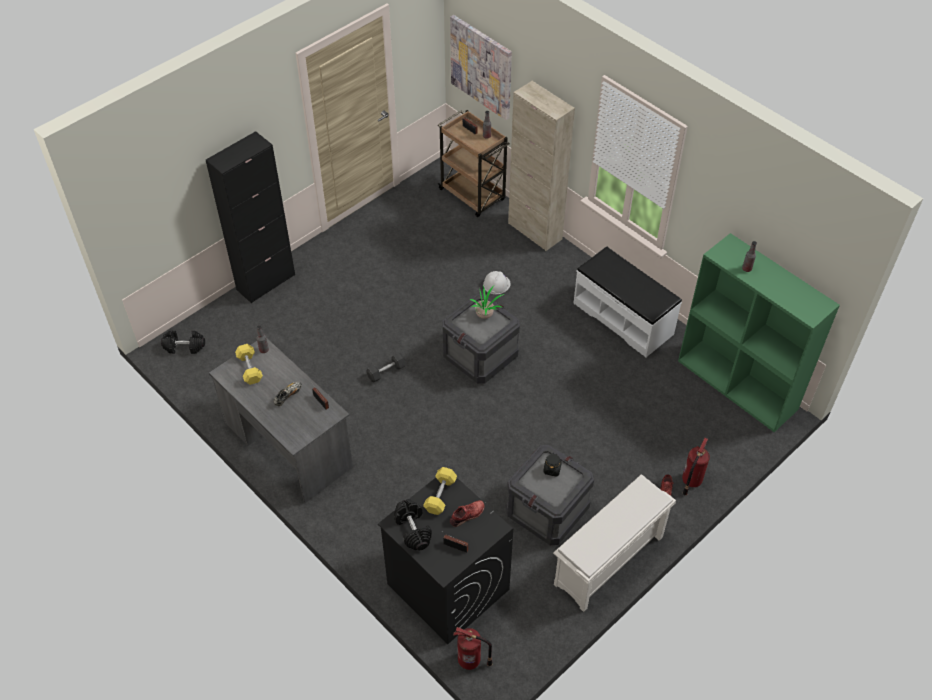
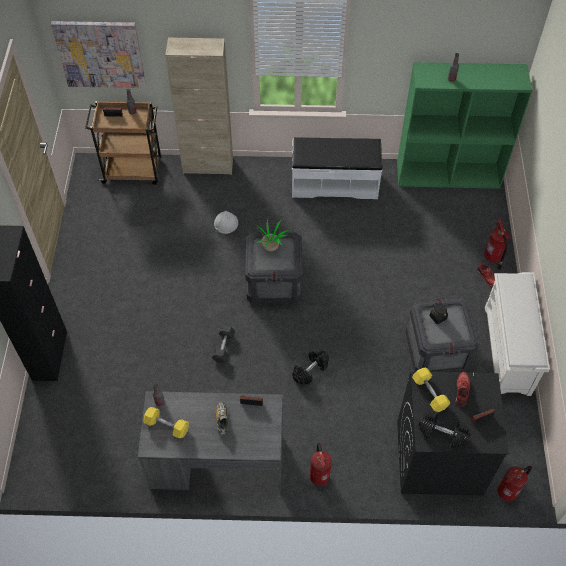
camera: 45 degrees left, 5 degrees up
black dumbbell [161,330,205,354] -> black dumbbell moved to [292,349,329,385]
none -> fire extinguisher [310,443,332,486]

